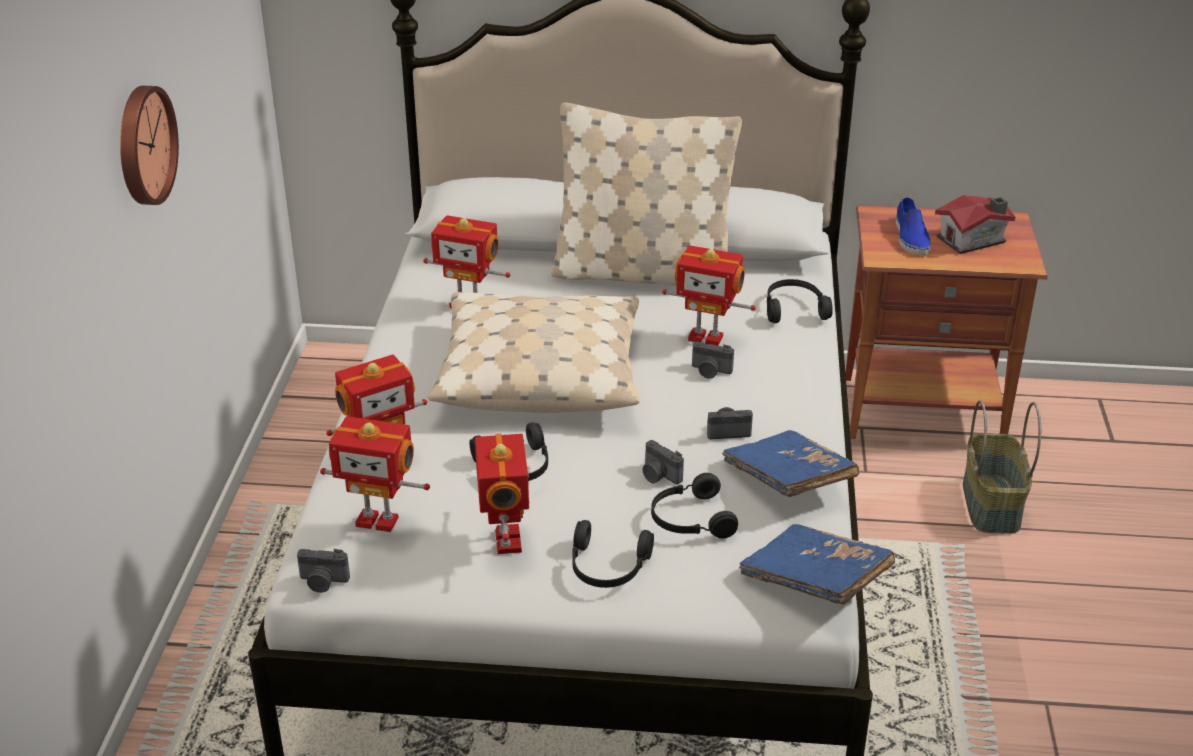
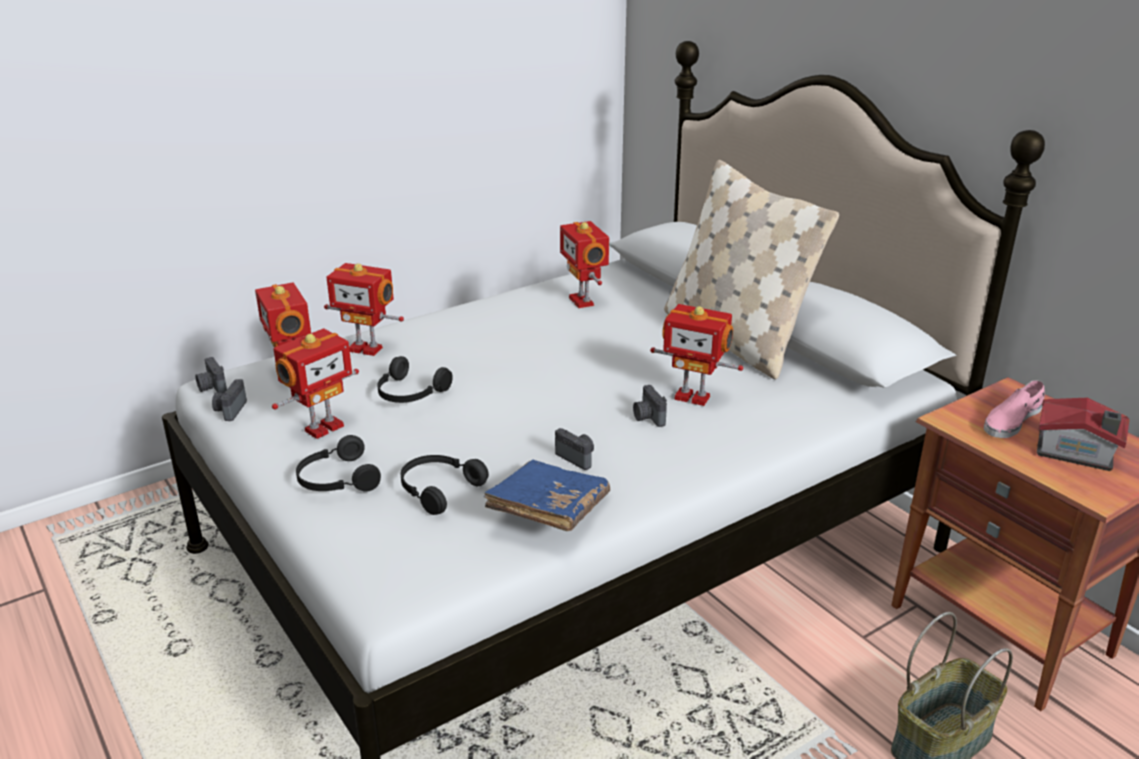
camera: 50 degrees right, 5 degrees down
wall clock [120,86,179,205] -> none
beige pillow [427,292,640,413] -> none
camera [642,440,684,484] -> camera moved to [212,379,247,421]
toy robot [662,245,756,346] -> toy robot turned 45 degrees counterclockwise [650,304,743,406]
blue book [739,524,895,605] -> none
black headphones [767,279,833,323] -> none
blue shoe [896,197,931,255] -> pink shoe [984,380,1045,438]

